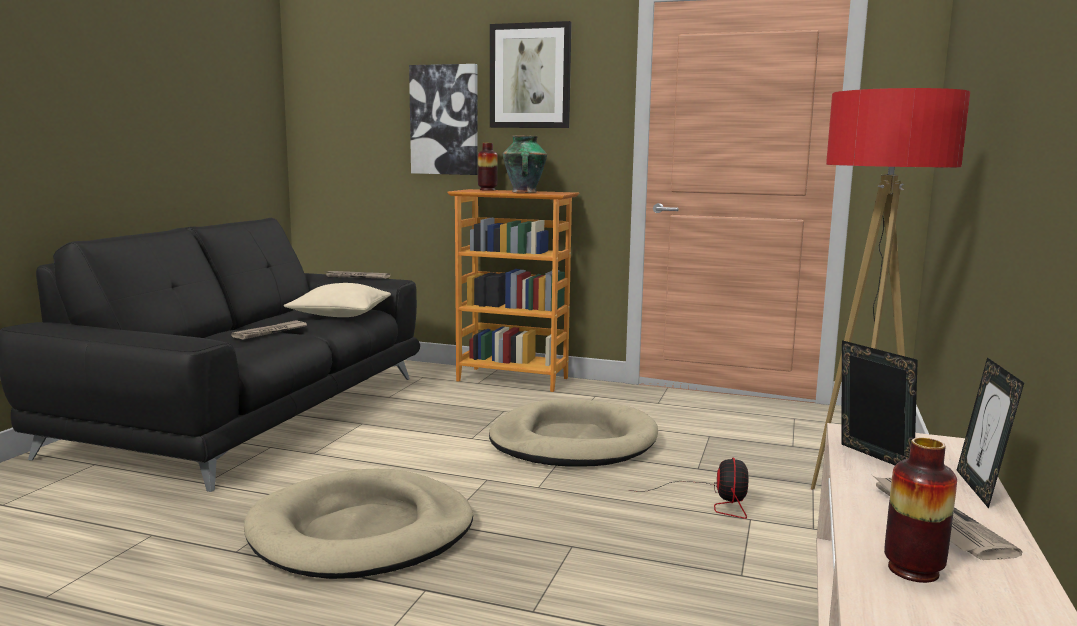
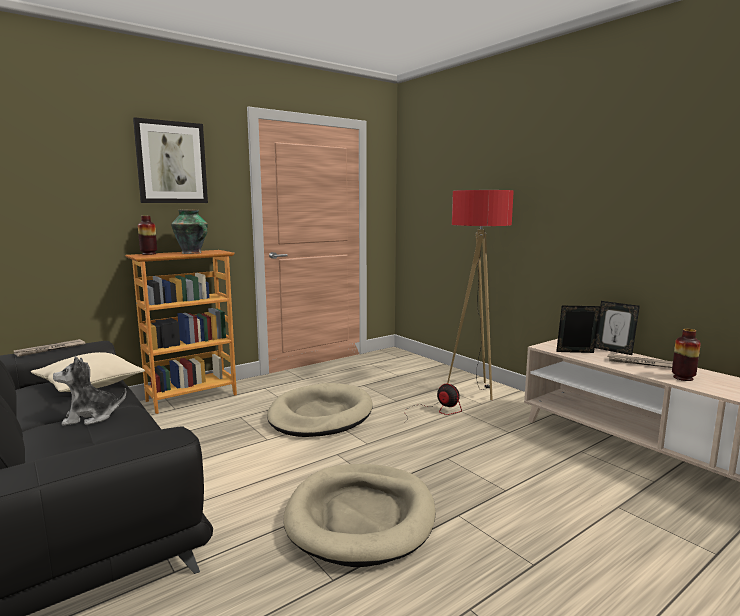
camera: 55 degrees left, 0 degrees up
newspaper [231,321,307,340] -> plush toy [53,356,126,426]
picture [409,64,478,175] -> none

